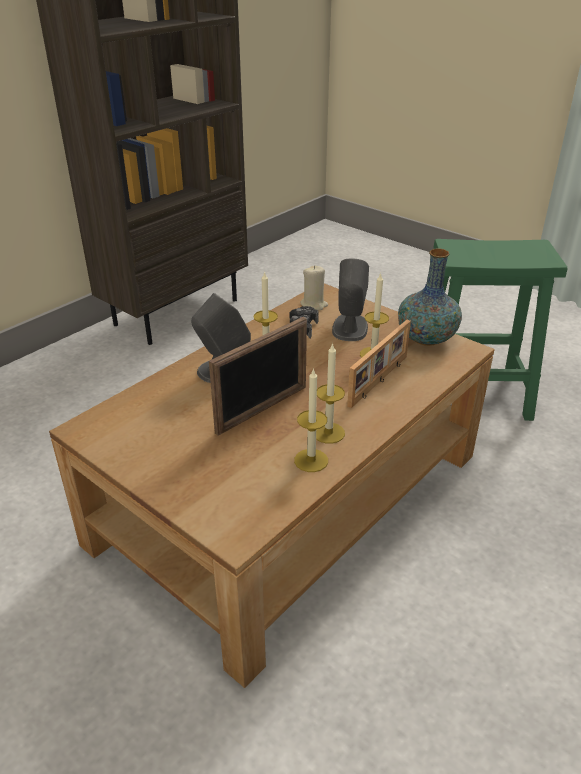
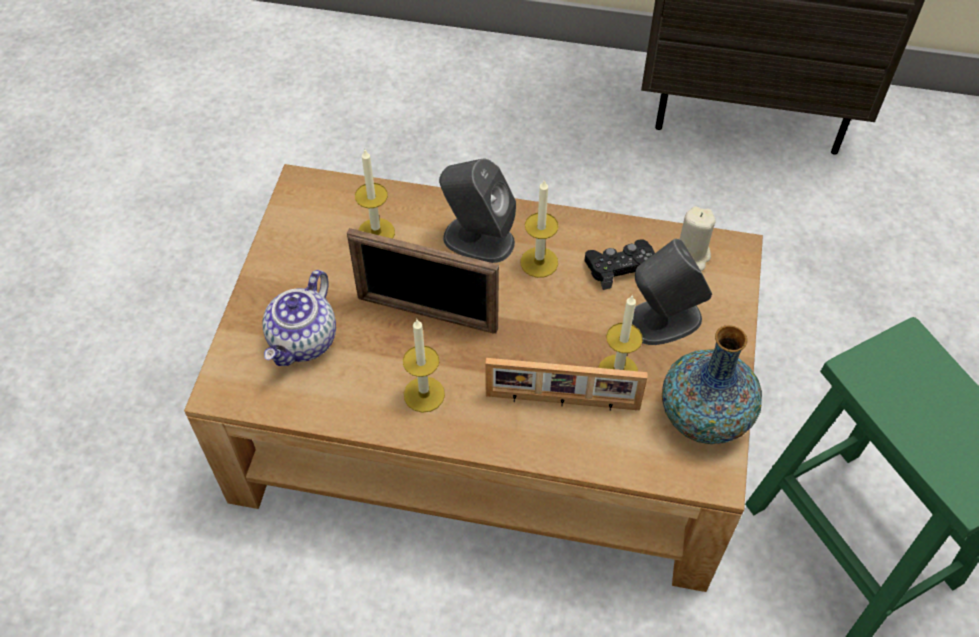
camera: 60 degrees right, 20 degrees up
candle [294,368,328,472] -> candle moved to [355,150,395,239]
none -> teapot [263,270,336,366]

